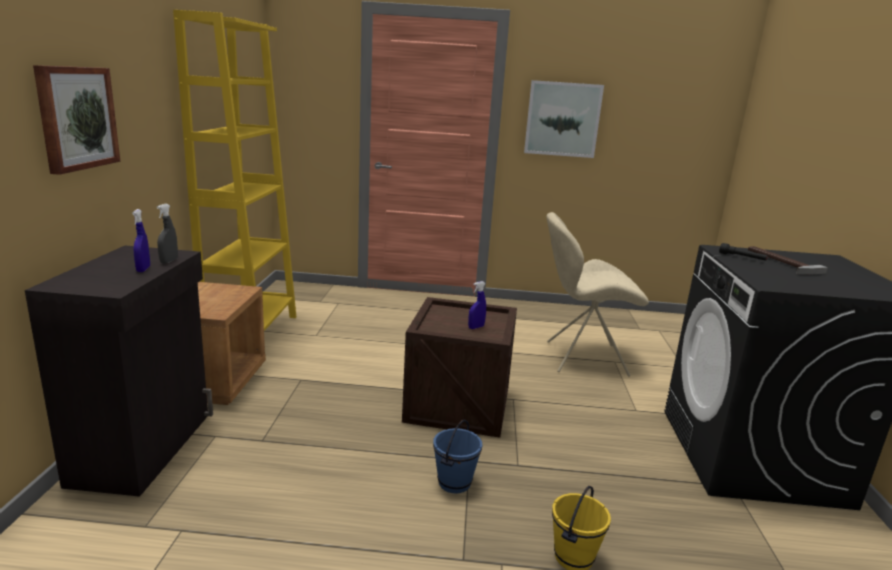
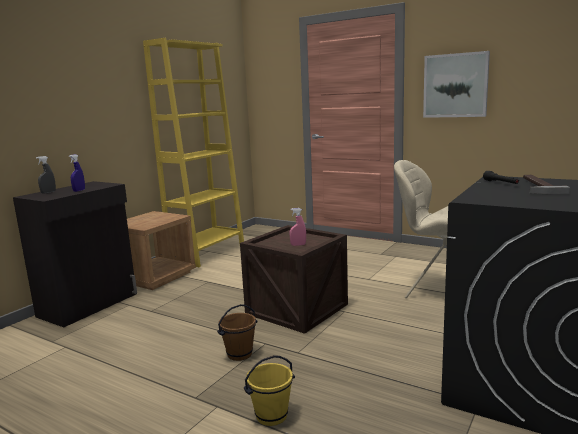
camera: 30 degrees right, 5 degrees down
picture [33,65,120,175] -> none
grey spray bottle [157,204,178,264] -> grey spray bottle moved to [36,156,56,194]
blue bucket [433,419,482,494] -> brown bucket [217,304,257,361]
blue spray bottle [468,281,486,329] -> pink spray bottle [289,208,306,246]

